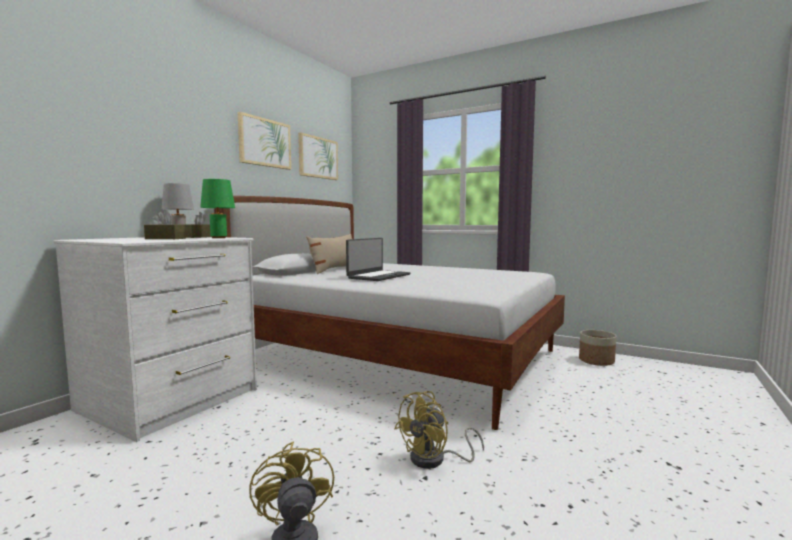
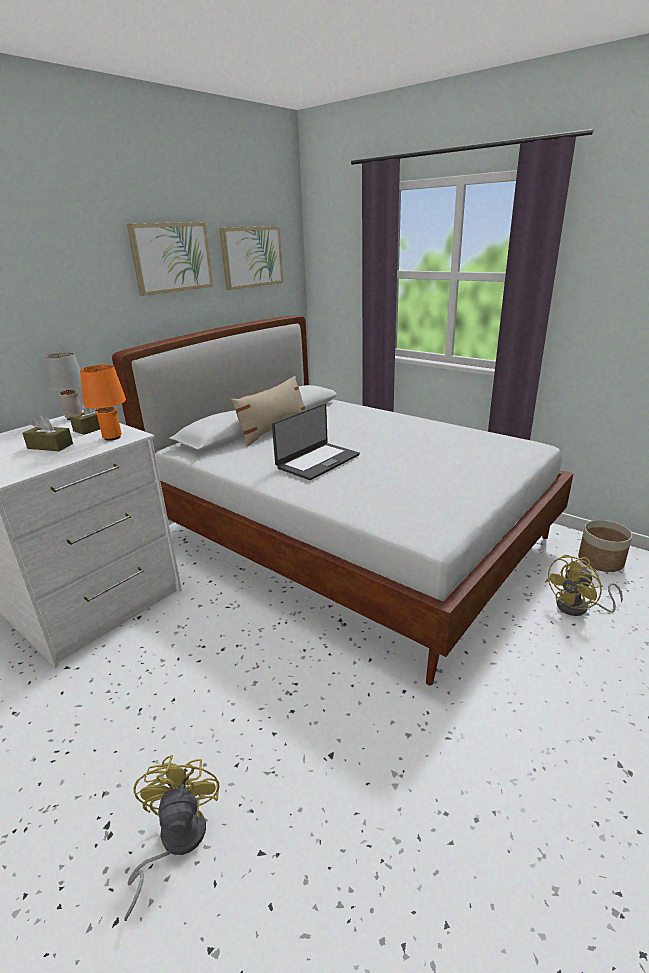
camera: 10 degrees right, 20 degrees up
green table lamp [200,179,235,238] -> orange table lamp [80,365,126,441]
yellow fan [395,391,484,469] -> yellow fan moved to [545,555,623,616]

